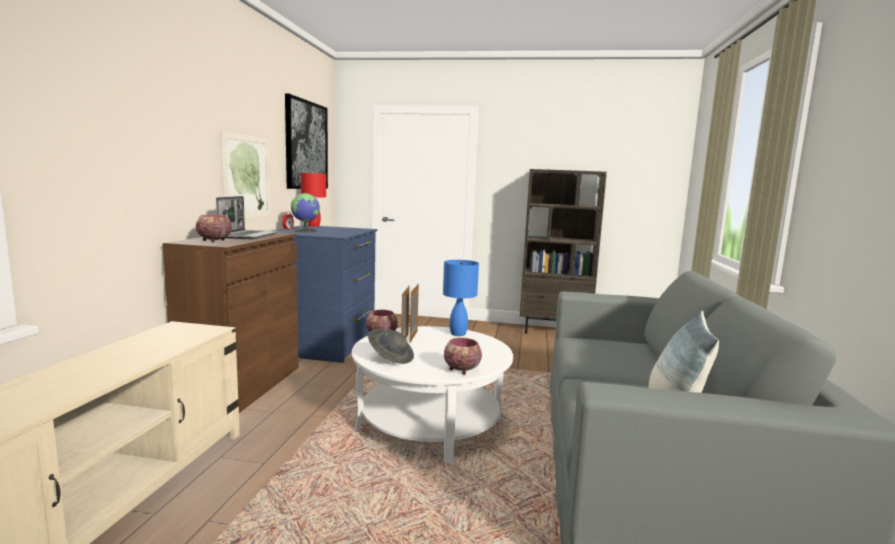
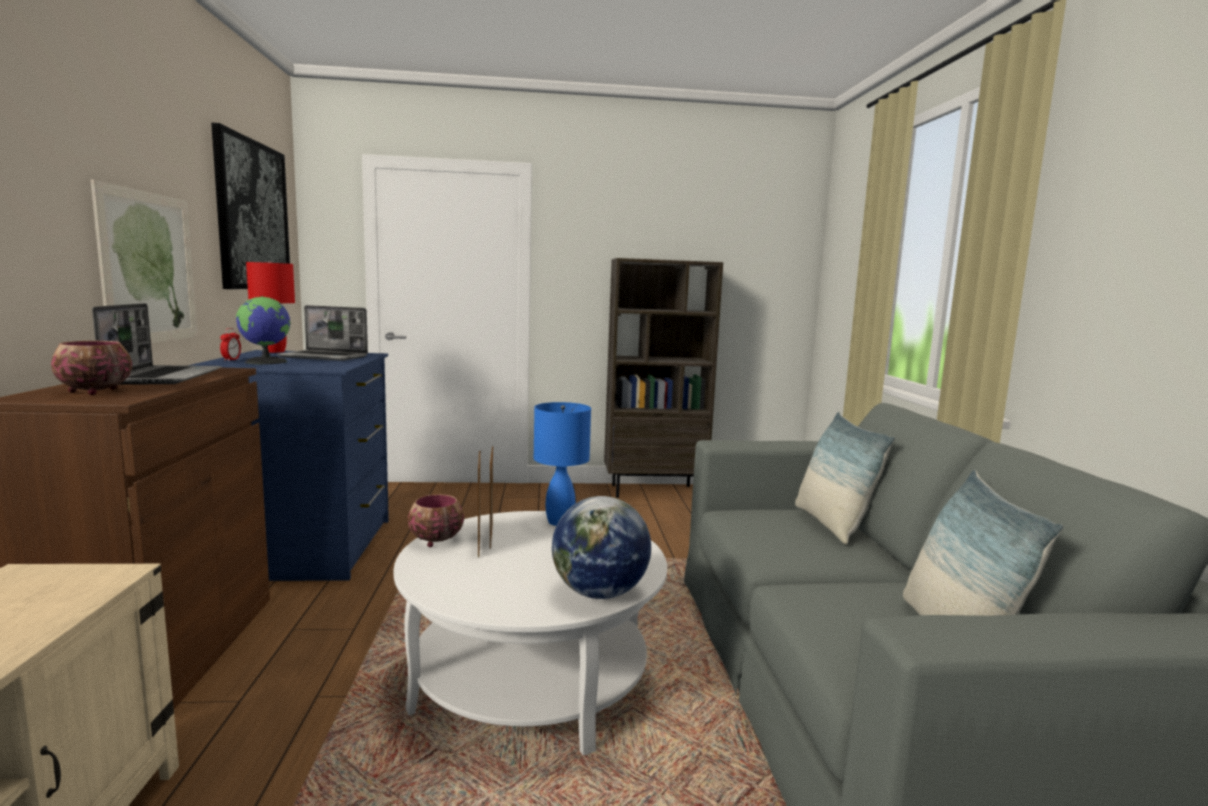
camera: 15 degrees left, 0 degrees up
grey hat [368,329,414,364] -> none
bowl [444,338,482,375] -> globe [552,496,651,599]
none -> laptop [277,305,368,361]
none -> pillow [795,412,895,544]

